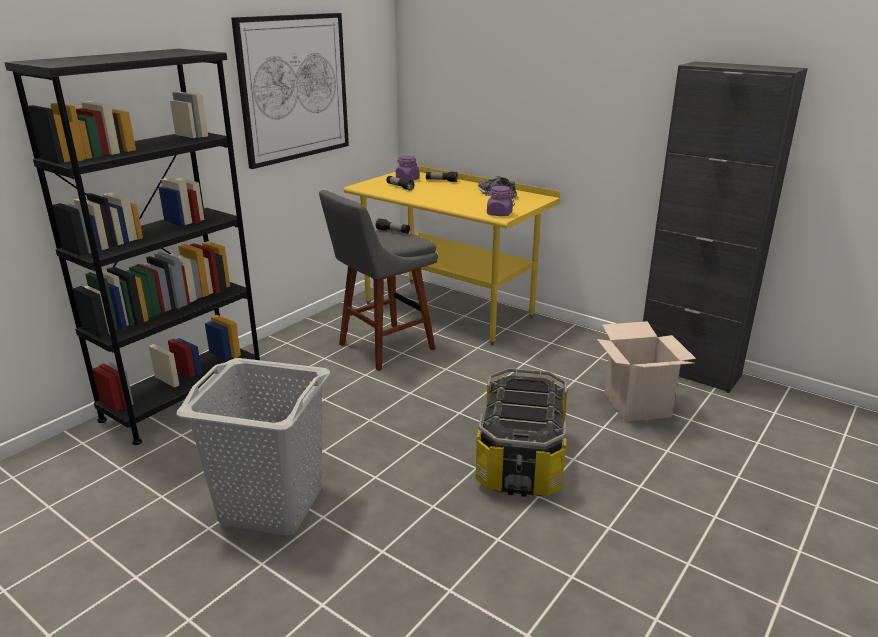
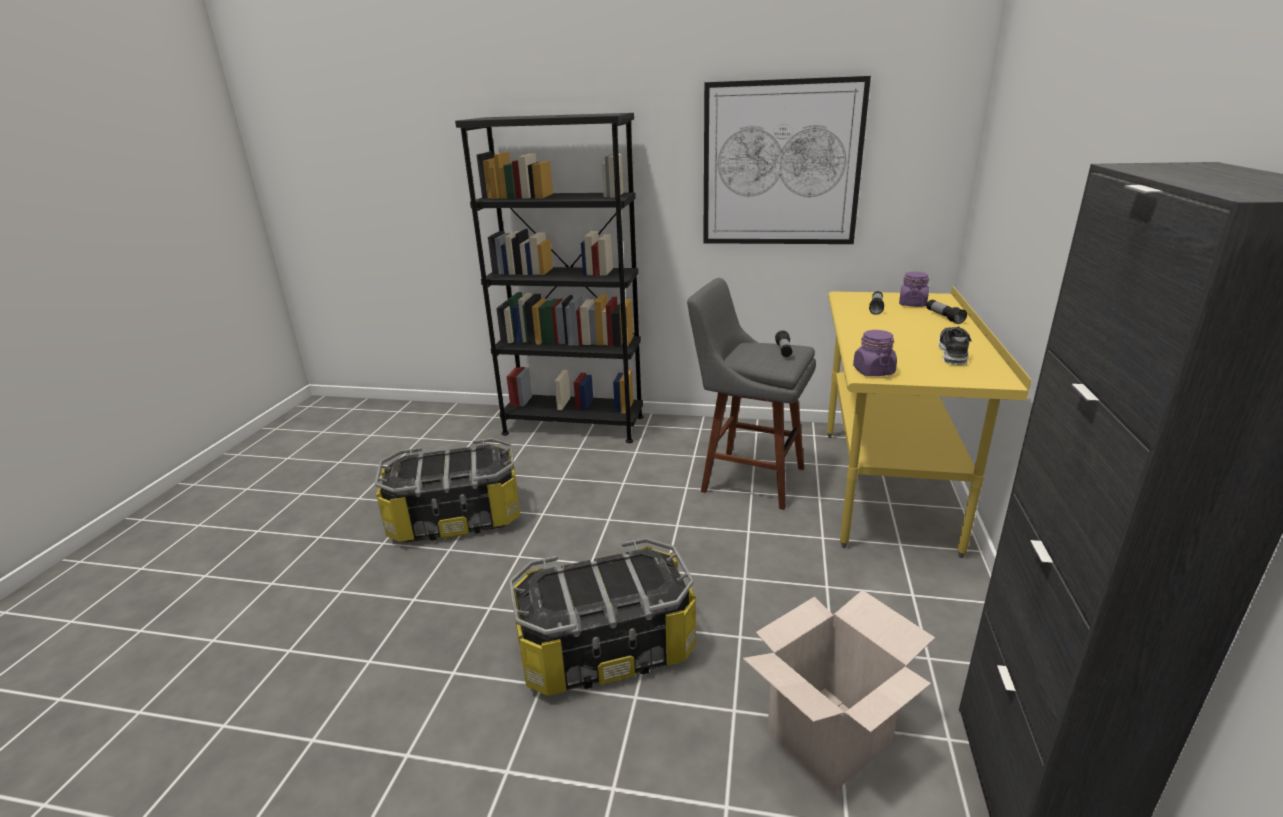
camera: 65 degrees right, 0 degrees up
grey laundry basket [176,358,330,536] -> storage box [375,438,520,542]

